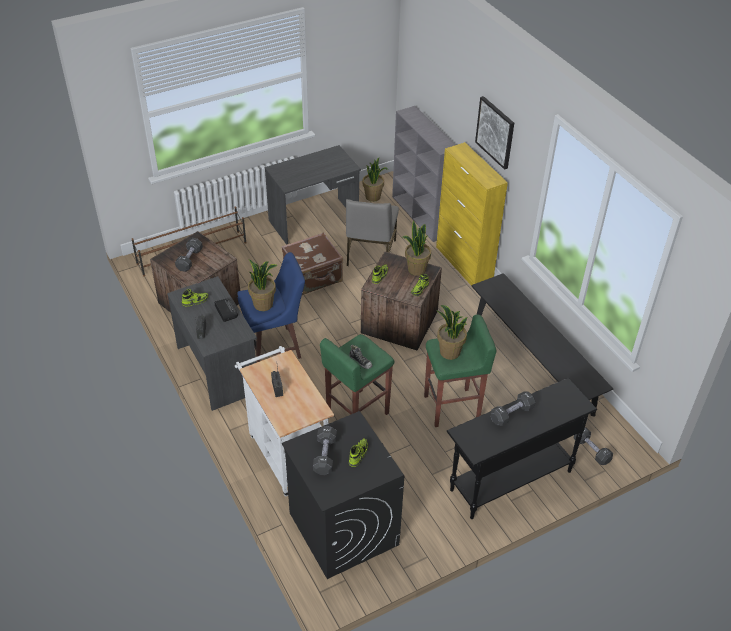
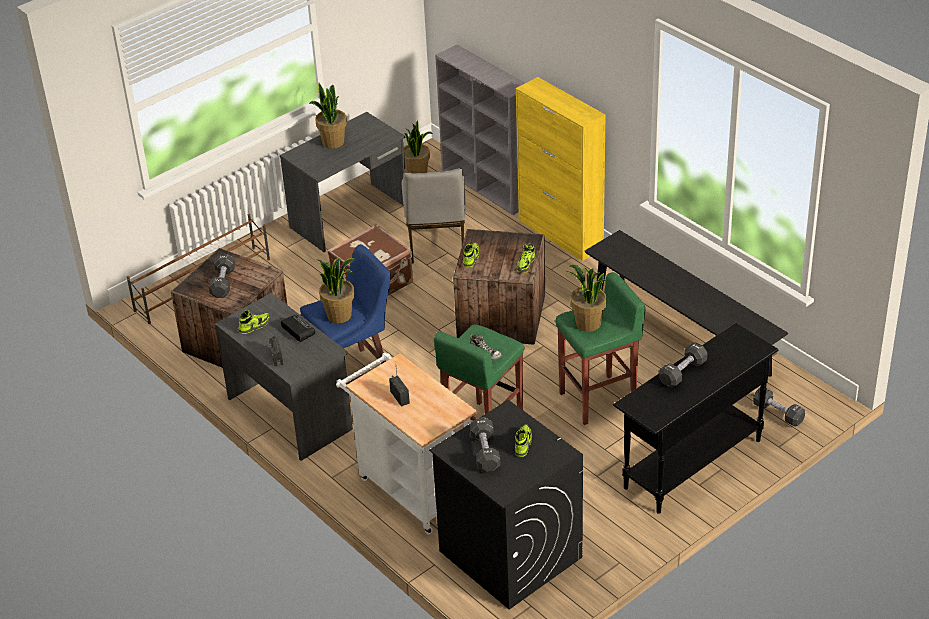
camera: 10 degrees left, 5 degrees down
potted plant [402,221,431,276] -> potted plant moved to [309,83,347,149]
picture [475,96,514,170] -> none

